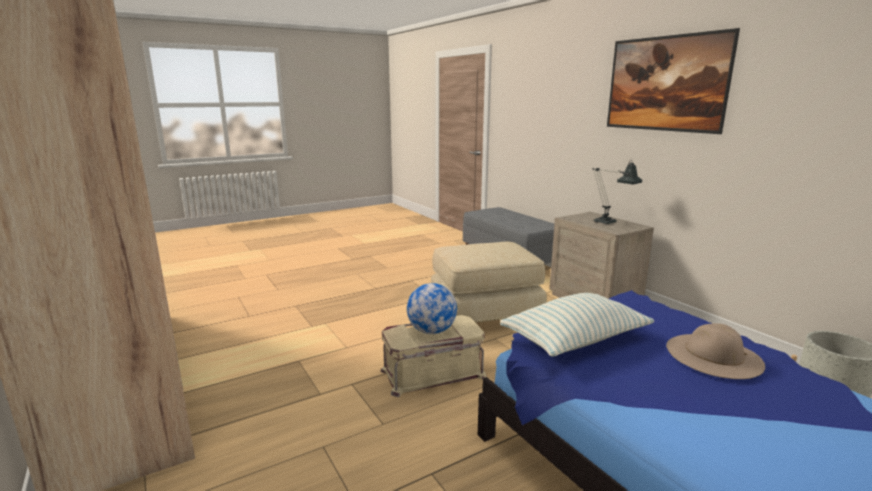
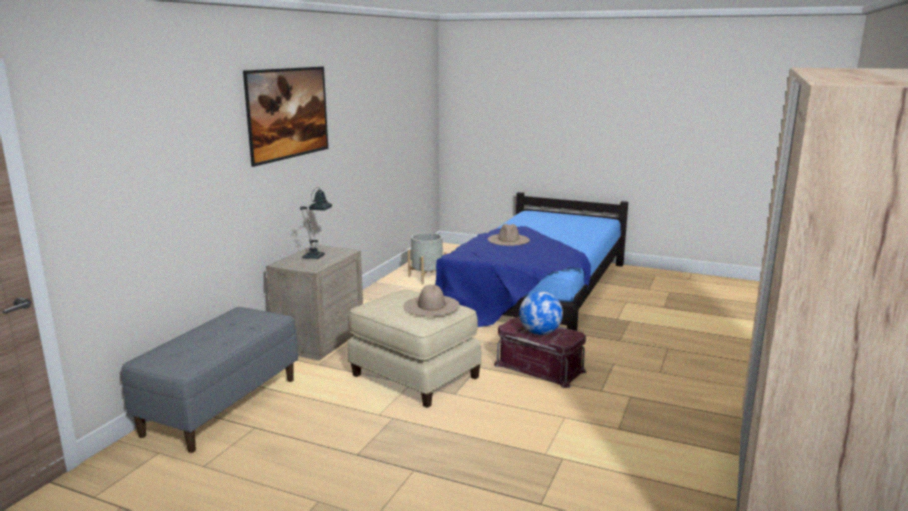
camera: 125 degrees left, 0 degrees up
beige storage box [380,315,487,397] -> red storage box [494,317,587,388]
pillow [500,293,654,357] -> none
none -> beige hat [404,285,460,316]

